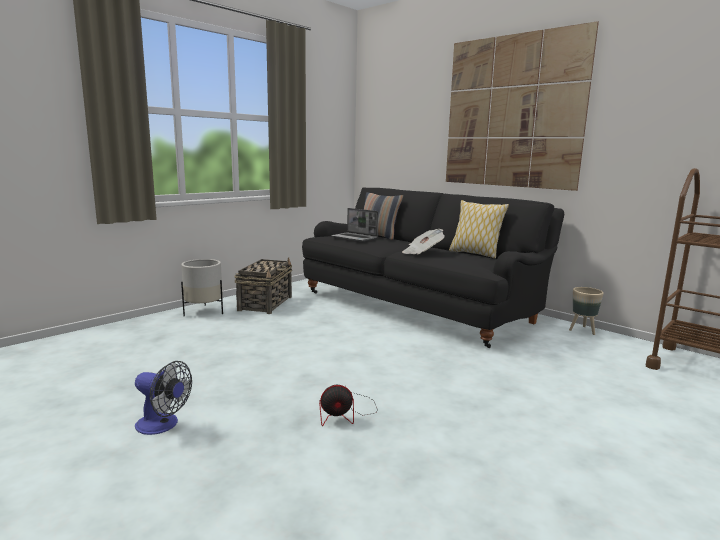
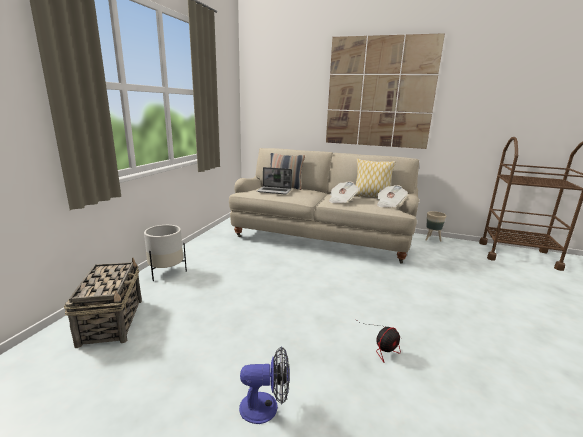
camera: 25 degrees left, 5 degrees up
basket [235,257,292,314] -> basket moved to [64,258,142,348]
black sofa [302,187,564,348] -> beige sofa [229,148,419,264]
none -> newspaper [377,185,408,208]

